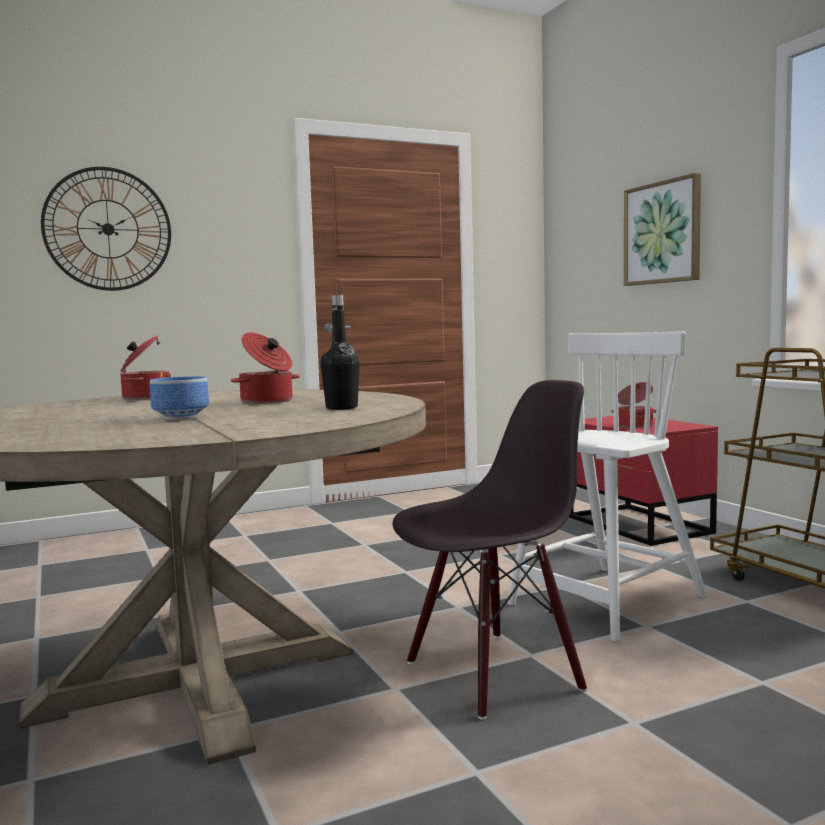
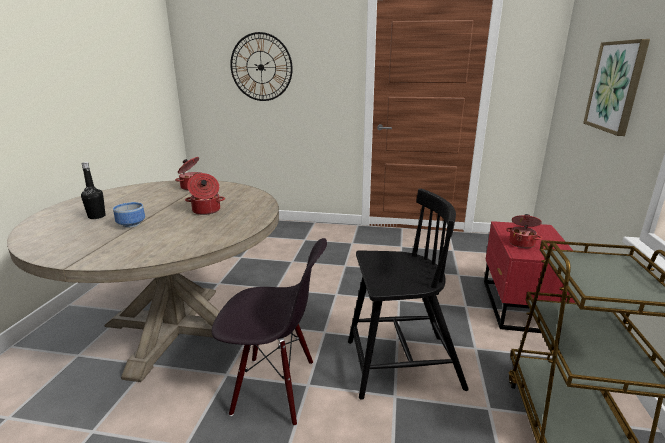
camera: 35 degrees right, 15 degrees up
black bottle [320,295,360,410] -> black bottle moved to [81,162,106,219]
white chair [508,331,707,642] -> black chair [348,189,469,400]

